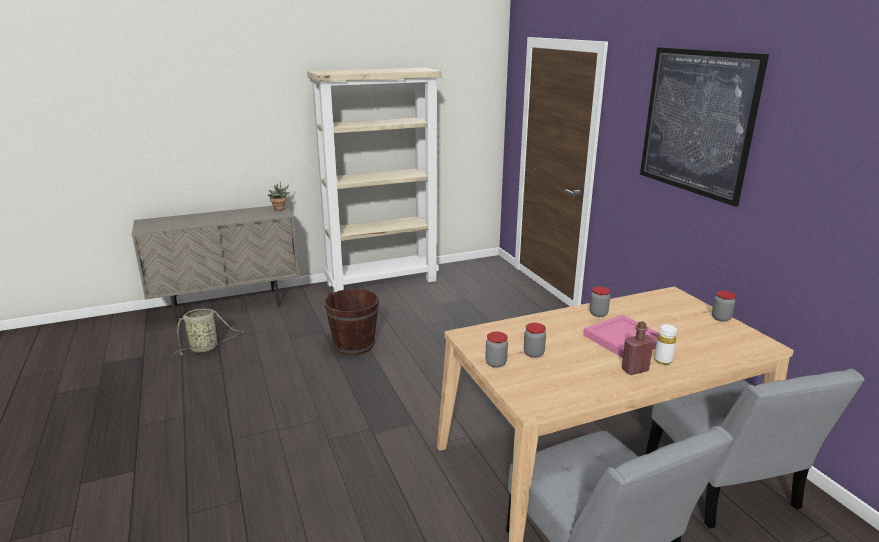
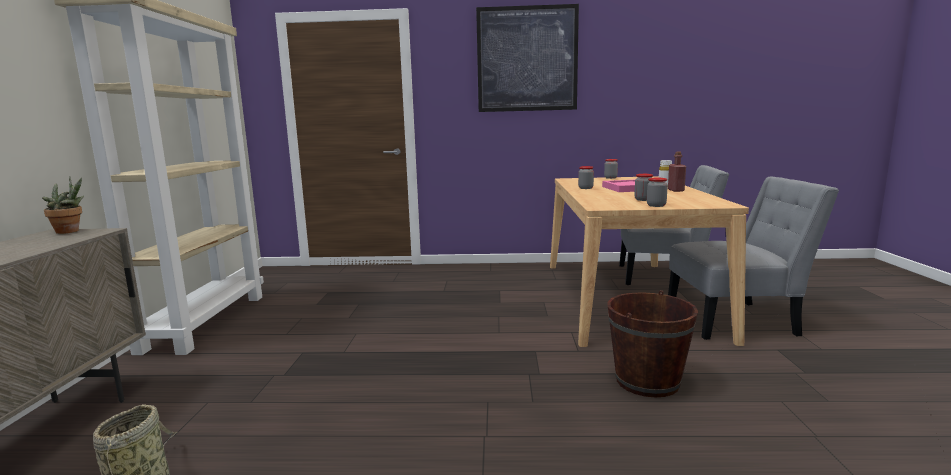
camera: 65 degrees left, 10 degrees down
brown bucket [324,289,379,355] -> brown bucket moved to [607,290,698,398]

